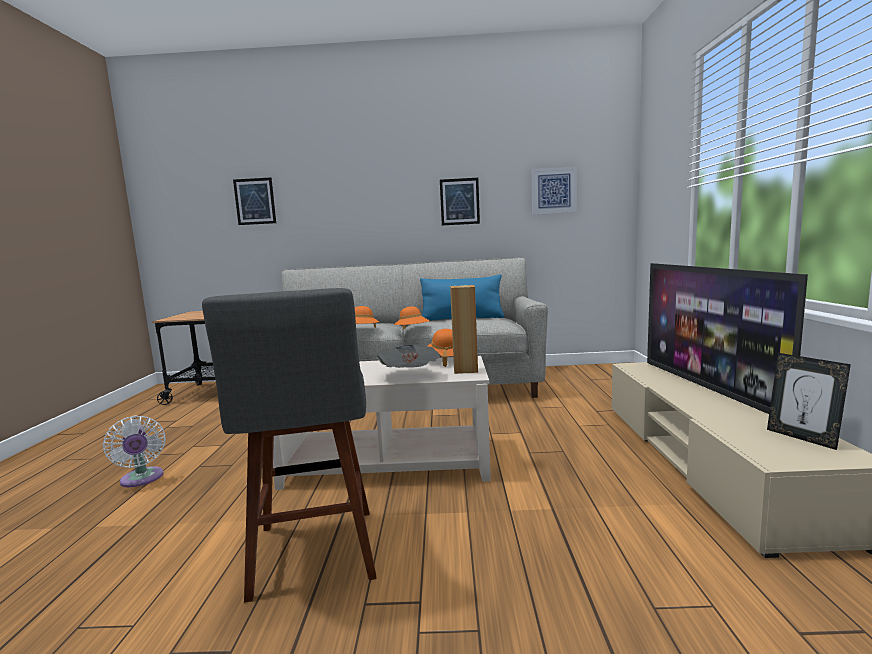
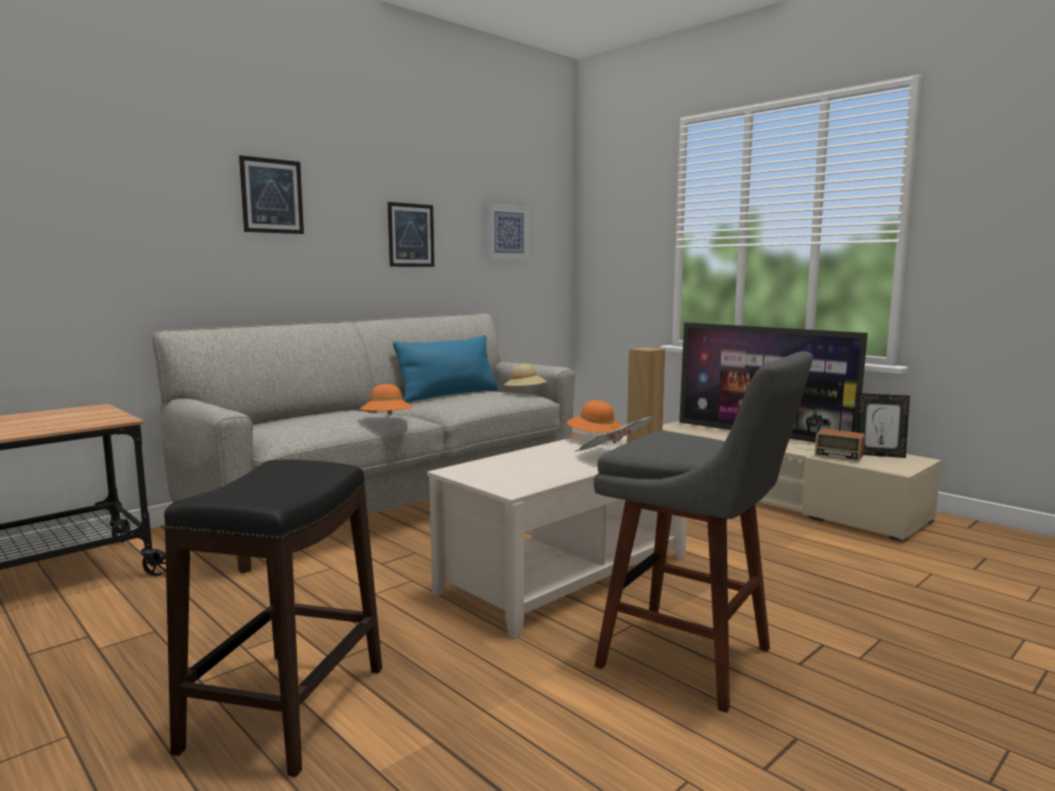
camera: 45 degrees left, 0 degrees up
white fan [103,415,166,487] -> black stool [164,460,382,777]
picture [233,177,276,225] -> picture moved to [239,155,304,234]
orange hat [394,306,430,329] -> none
none -> beige hat [504,364,547,392]
none -> radio [786,429,865,461]

